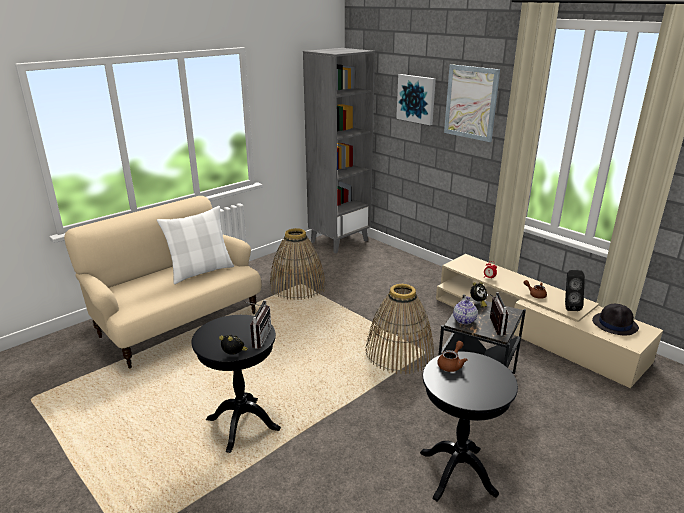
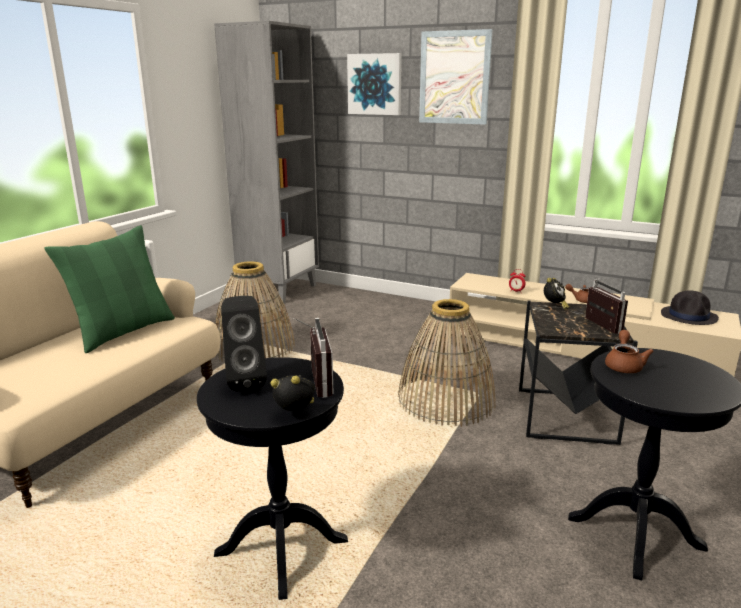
camera: 20 degrees left, 5 degrees down
white pillow [157,206,234,284] -> green pillow [44,225,175,353]
teapot [453,296,478,324] -> none
black speaker [565,270,585,311] -> black speaker moved to [221,296,267,391]

